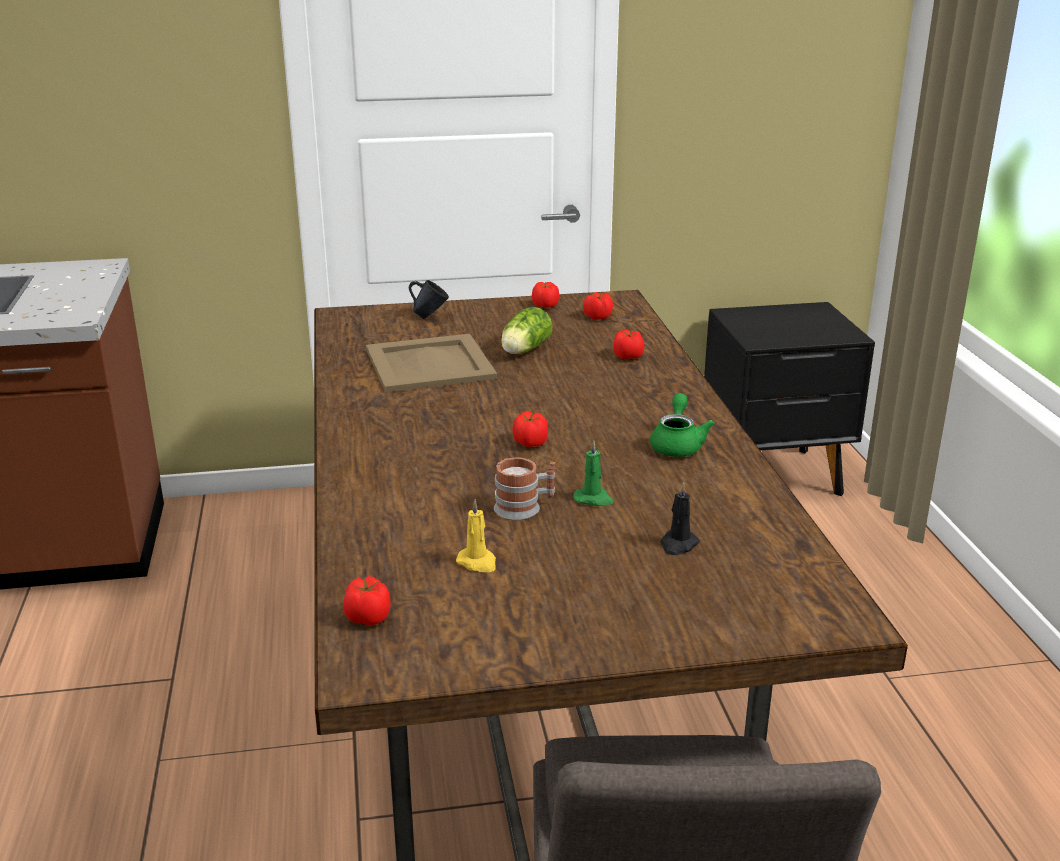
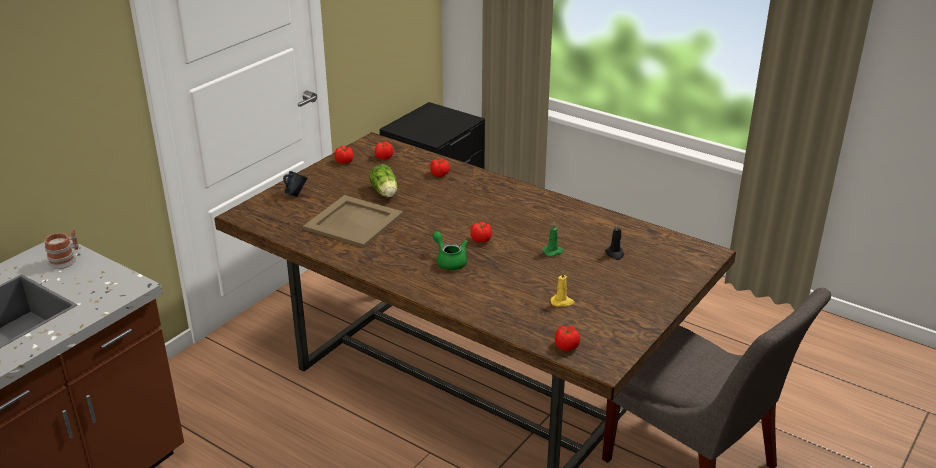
camera: 45 degrees left, 5 degrees up
mug [494,457,555,520] -> mug moved to [44,229,79,269]
green teapot [650,393,715,457] -> green teapot moved to [433,231,468,270]

